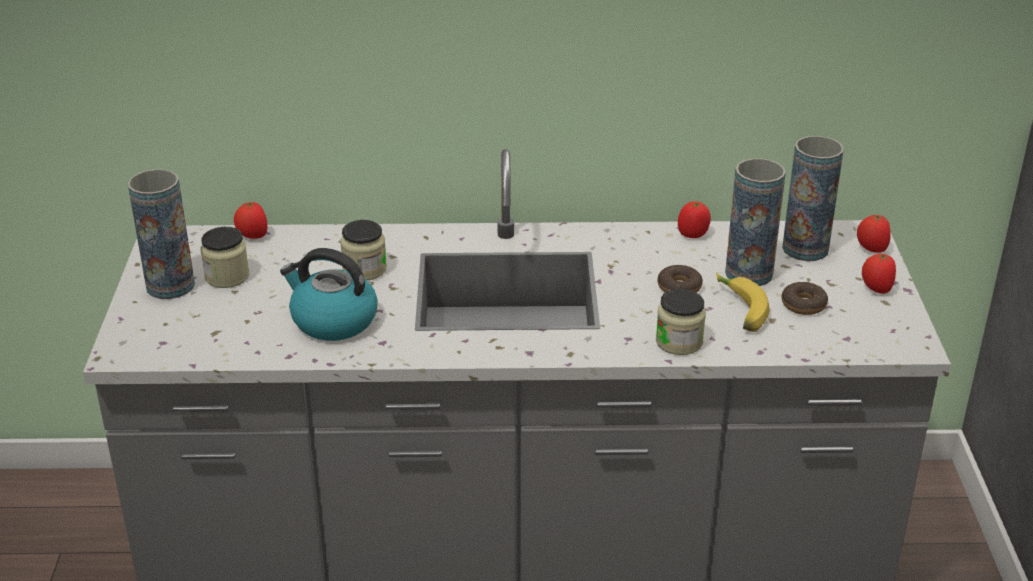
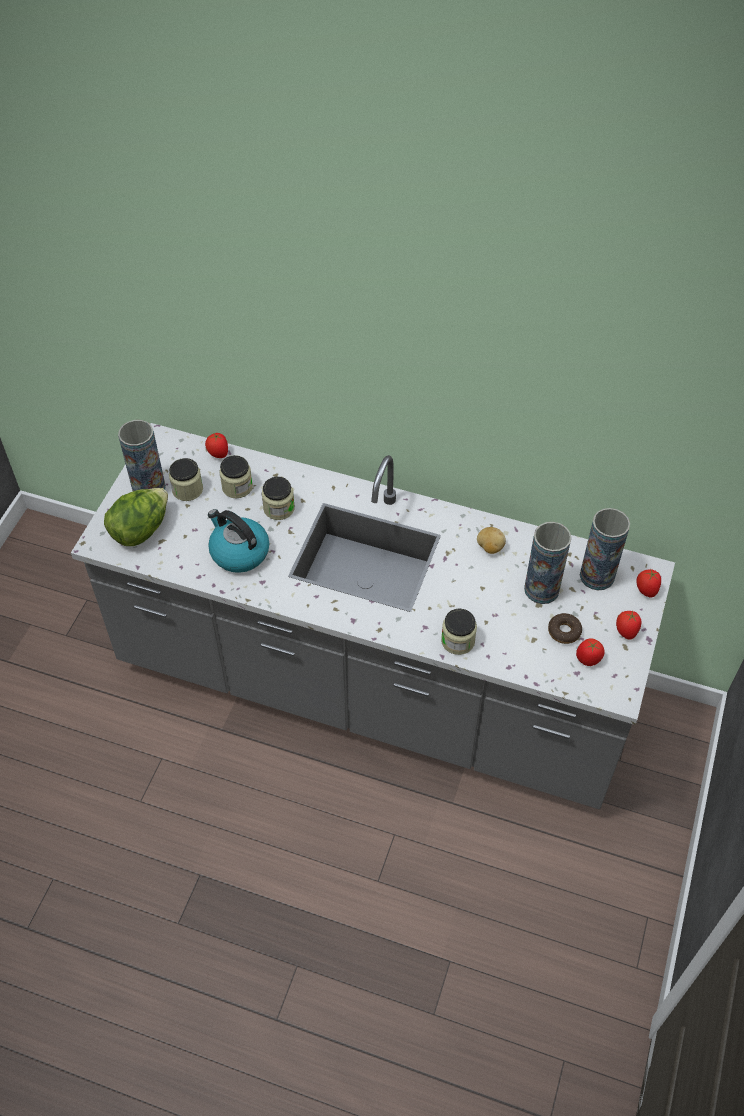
camera: 20 degrees right, 20 degrees up
donut [658,265,703,293] -> none
tomato [678,201,711,238] -> tomato moved to [576,638,605,666]
banana [716,272,769,332] -> none
none -> lettuce [104,488,168,546]
none -> jar [219,455,253,498]
none -> potato [477,527,506,554]

